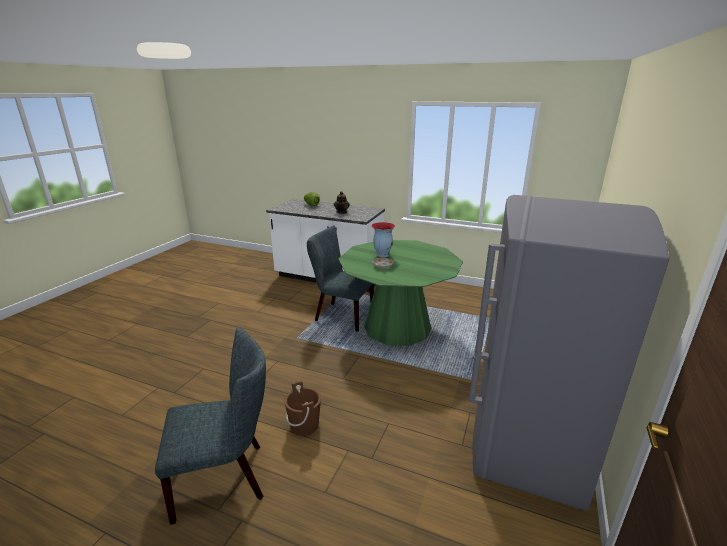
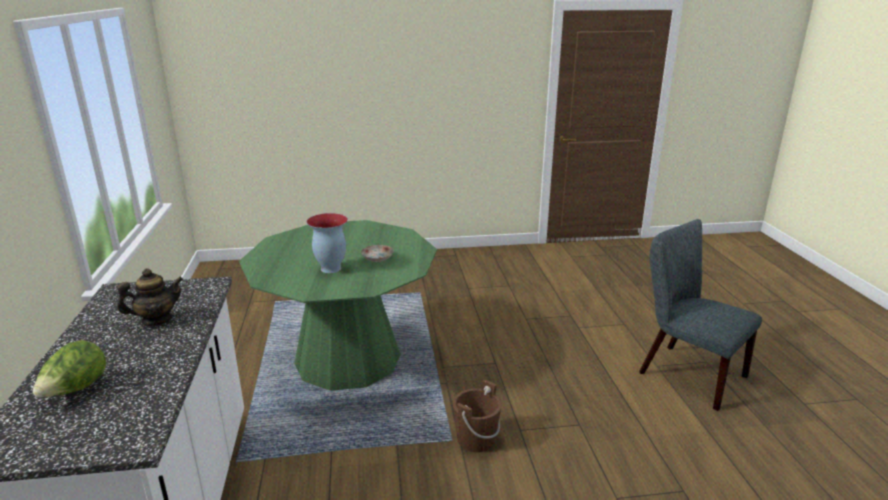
camera: 120 degrees left, 0 degrees up
brown bucket [284,380,321,436] -> brown bucket moved to [453,380,502,452]
grey chair [307,225,374,332] -> none
grey fridge [469,195,669,511] -> none

